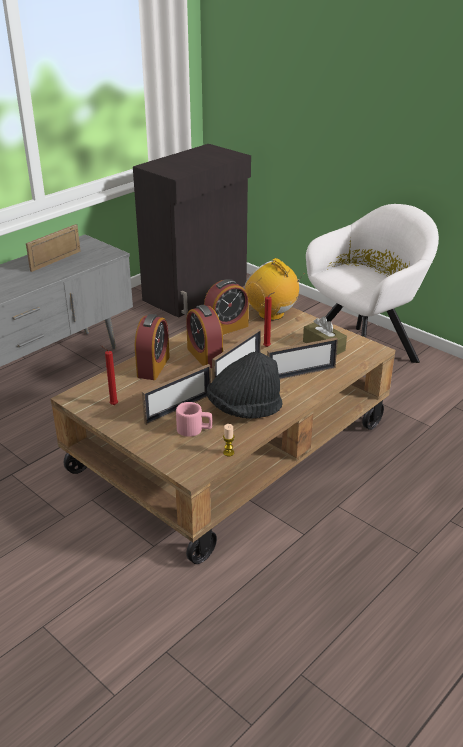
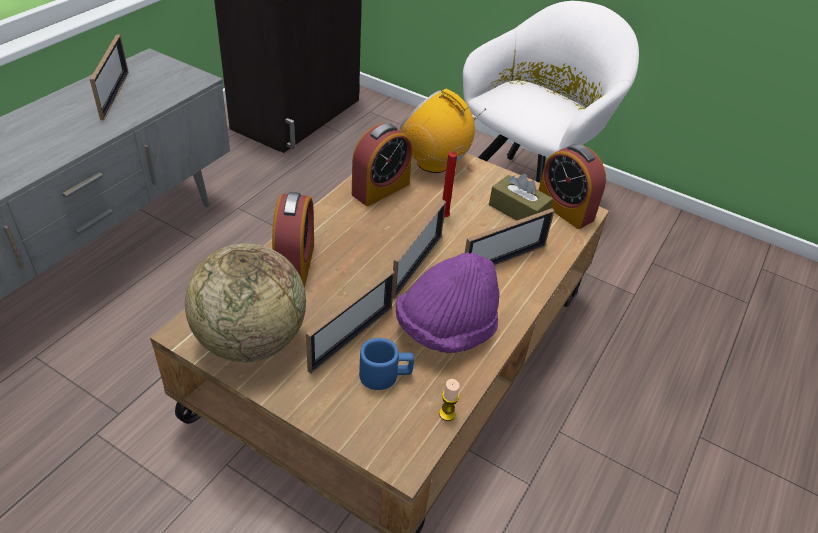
camera: 15 degrees left, 10 degrees up
picture frame [26,224,81,272] -> picture frame turned 150 degrees clockwise [90,34,129,120]
red candle [101,345,118,405] -> globe [185,243,306,362]
pink mug [176,402,213,437] -> blue mug [359,338,414,390]
alarm clock [186,305,223,368] -> alarm clock moved to [538,144,606,229]
black hat [207,352,282,419] -> purple hat [396,252,499,353]

